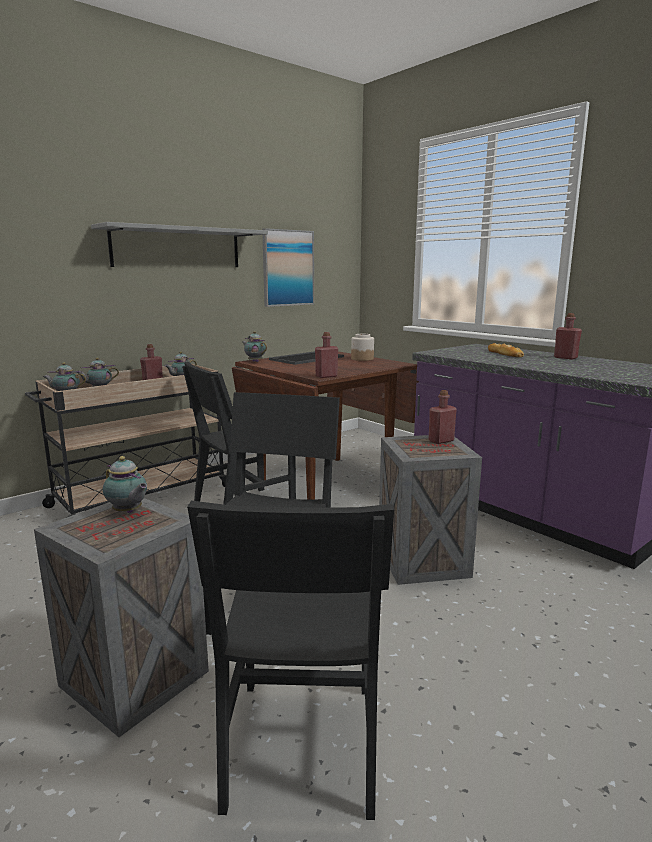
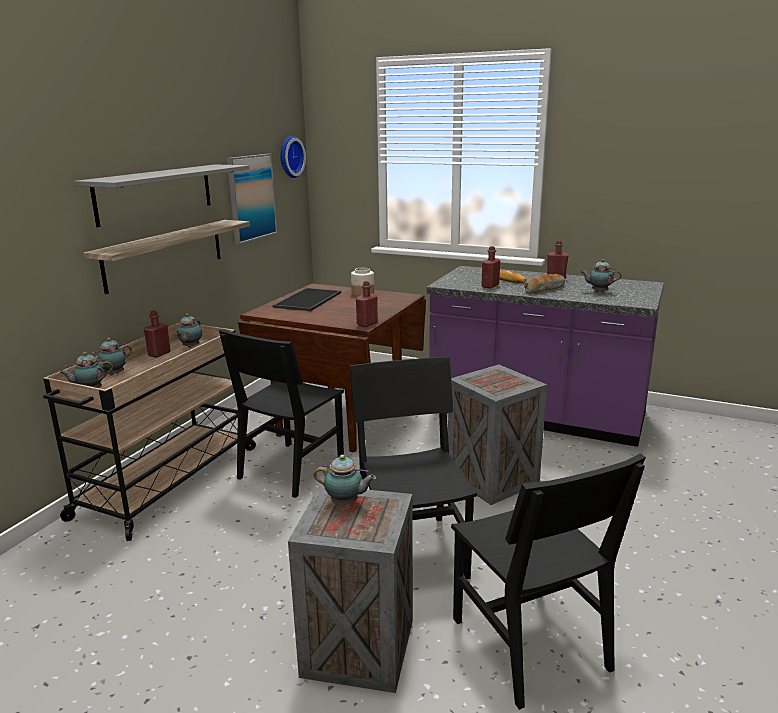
camera: 25 degrees left, 5 degrees up
teapot [242,331,267,362] -> teapot moved to [580,259,621,292]
red bottle [429,390,457,444] -> red bottle moved to [481,246,500,288]
none -> shelf [84,220,250,294]
none -> wall clock [280,136,306,178]
none -> bread [524,274,565,294]

